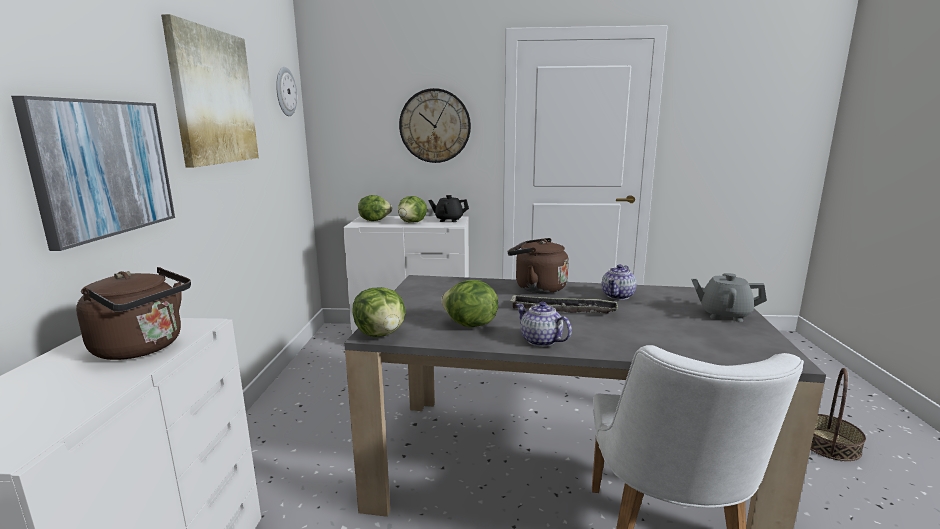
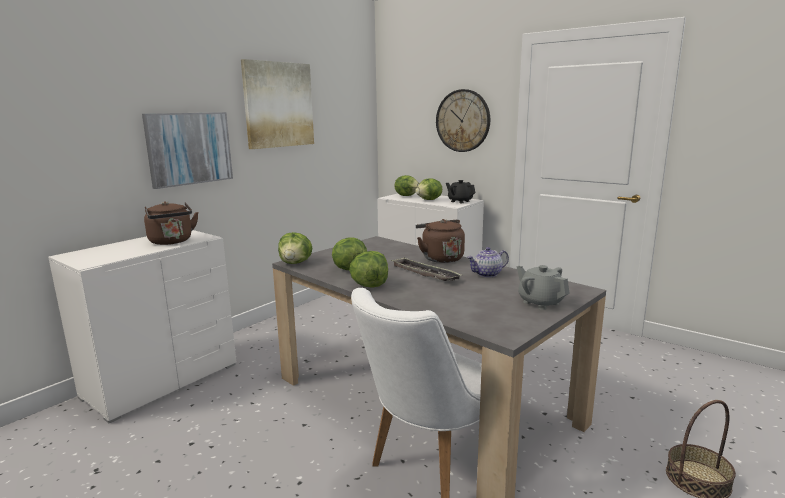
camera: 35 degrees right, 0 degrees up
wall clock [276,67,297,116] -> none
teapot [516,302,572,347] -> lettuce [349,251,388,288]

